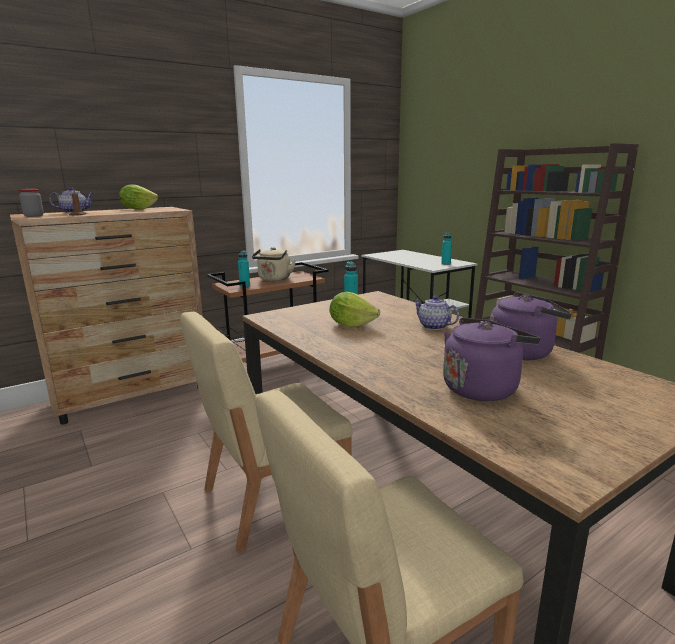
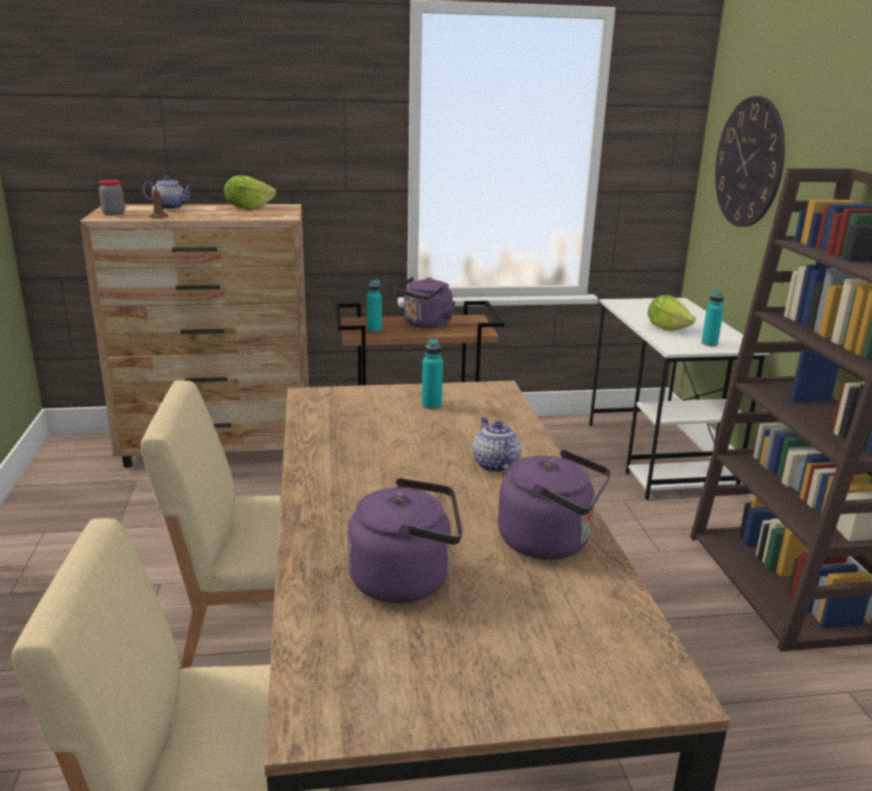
camera: 25 degrees right, 5 degrees up
beige kettle [252,247,296,281] -> purple kettle [395,277,456,329]
lettuce [329,292,380,327] -> lettuce moved to [648,295,696,331]
none -> wall clock [715,96,785,227]

